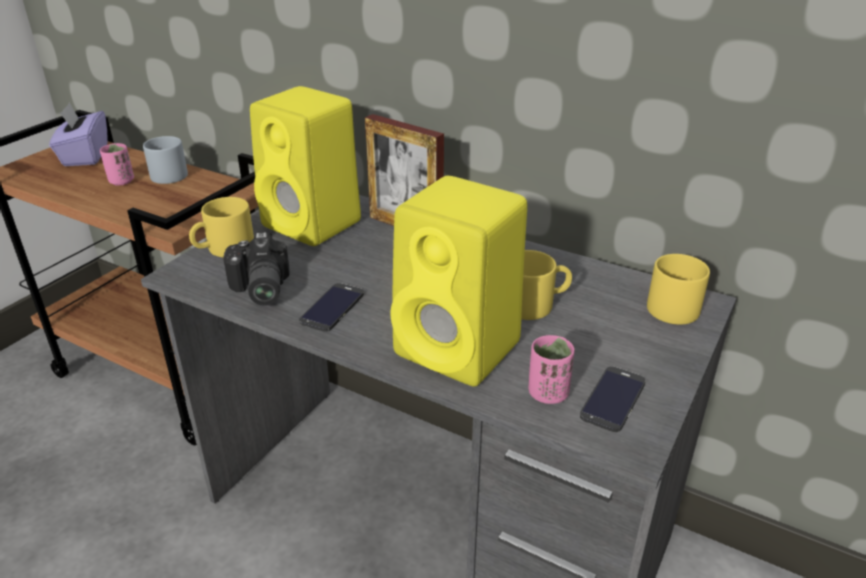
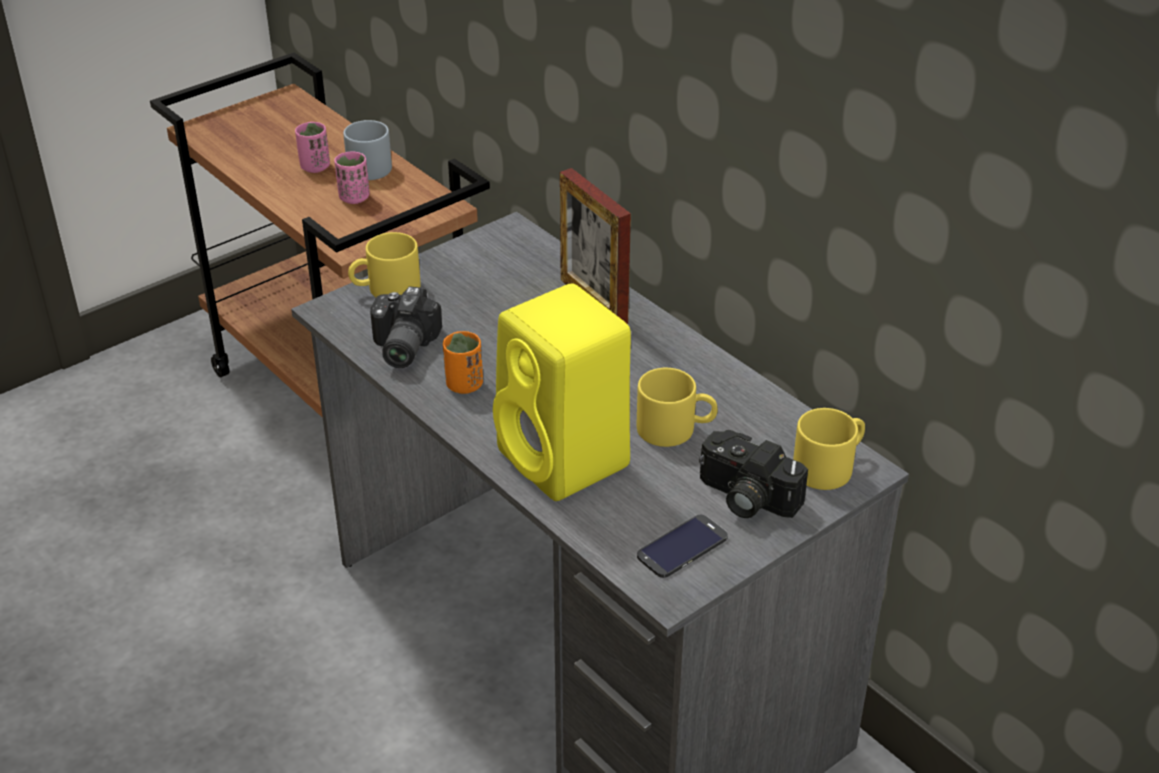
camera: 20 degrees right, 5 degrees up
purple tissue box [49,103,108,166] -> none
yellow speaker [250,86,361,246] -> none
phone [299,283,364,332] -> orange cup [443,331,483,394]
pink cup [528,335,575,404] -> pink cup moved to [334,151,370,204]
none -> camera [699,430,808,518]

